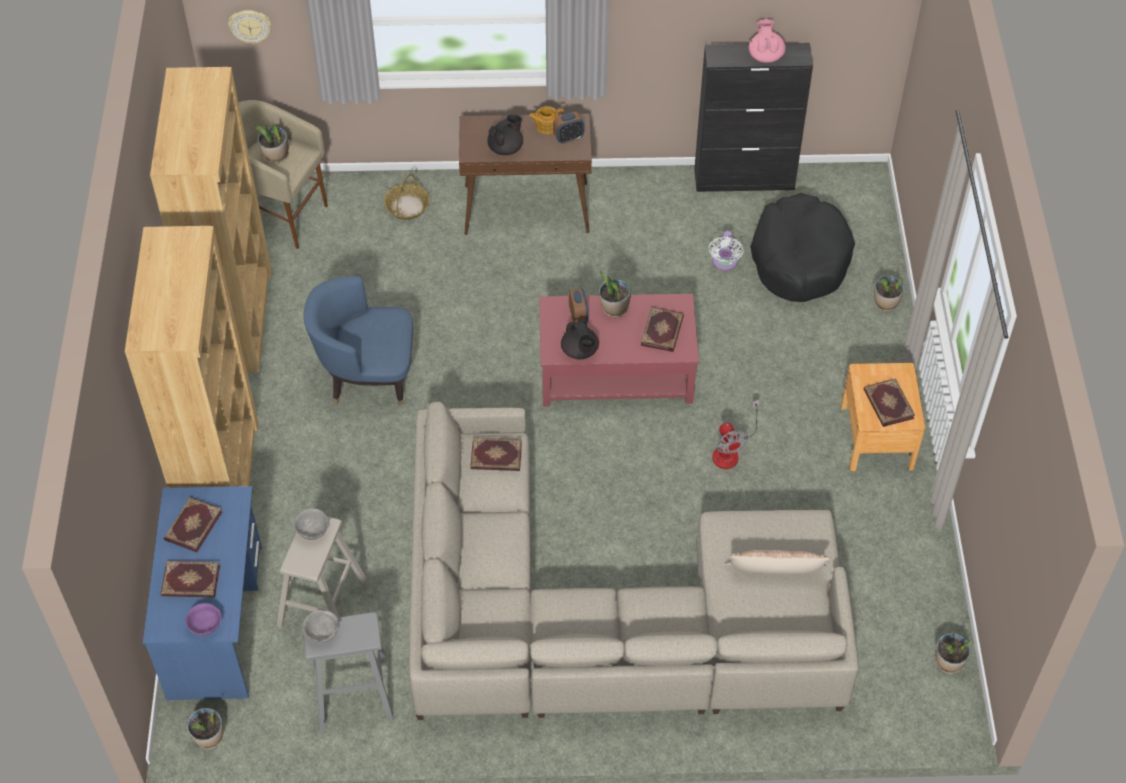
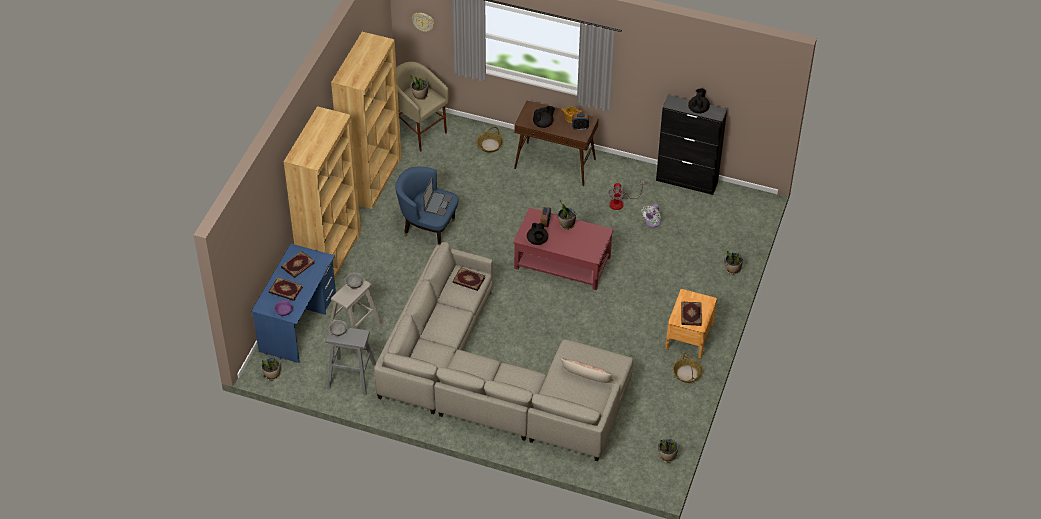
camera: 20 degrees right, 5 degrees down
book [641,306,684,352] -> none
fan [712,400,759,469] -> fan moved to [608,180,644,210]
pink teapot [749,19,786,63] -> black teapot [688,89,710,114]
black dog bed [750,193,855,302] -> none
none -> laptop [423,177,453,216]
none -> basket [673,352,703,383]

